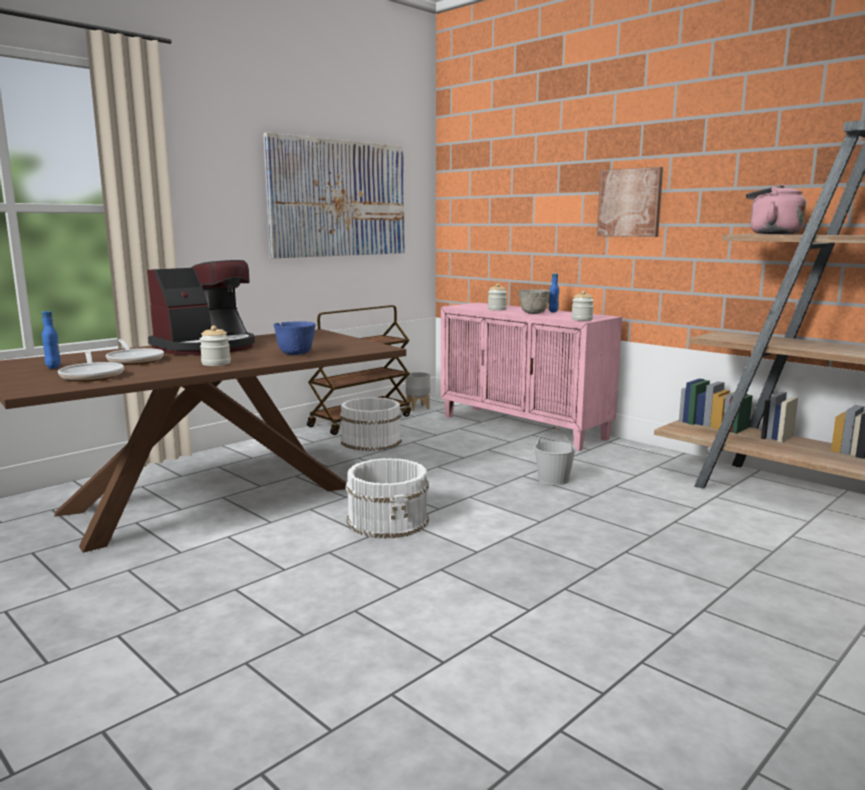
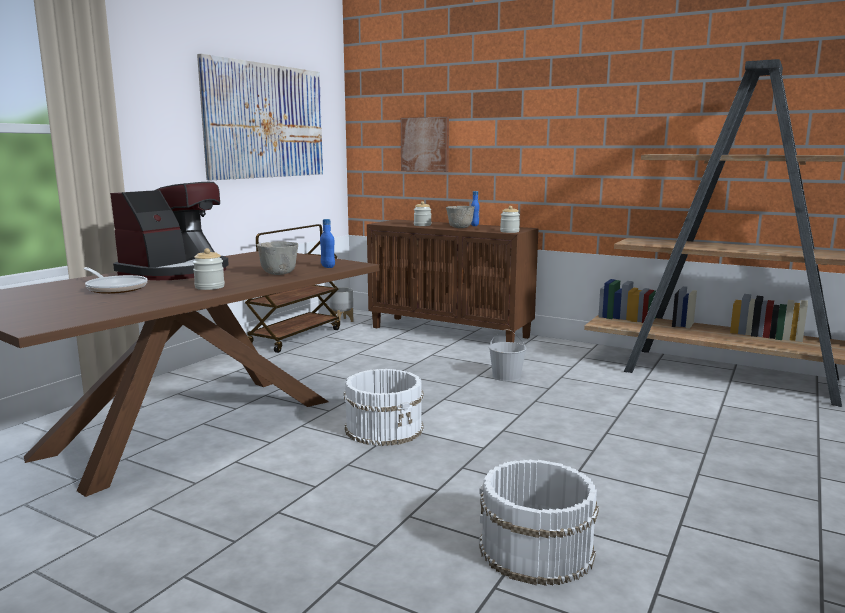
camera: 15 degrees left, 0 degrees up
blue bottle [42,311,60,369] -> blue bottle moved to [320,219,335,268]
frying pan [58,351,124,382] -> none
blue bowl [274,321,316,355] -> grey bowl [257,242,298,275]
white bucket [340,397,402,451] -> white bucket moved to [479,460,599,586]
pink cabinet [441,302,622,451] -> brown cabinet [367,219,539,342]
picture [597,167,663,237] -> picture moved to [401,117,449,172]
pink kettle [746,184,806,234] -> none

